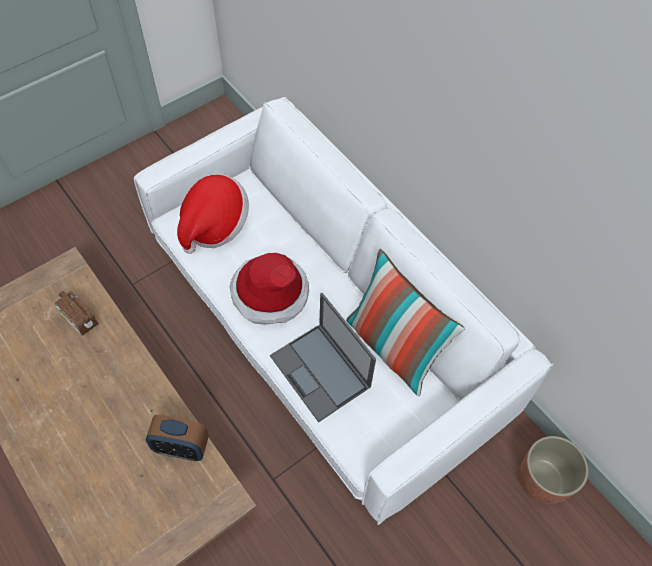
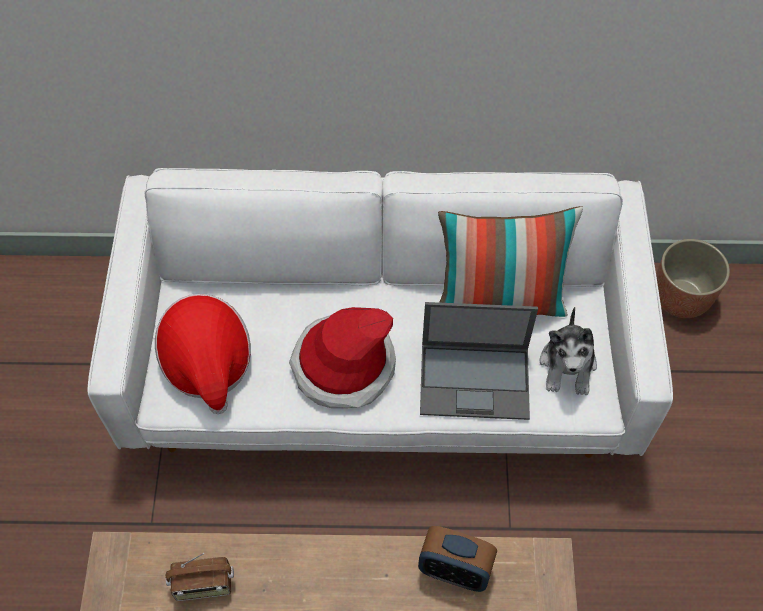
camera: 50 degrees left, 0 degrees up
alarm clock [146,415,209,461] -> alarm clock turned 60 degrees clockwise [418,526,497,592]
none -> plush toy [539,307,597,395]

